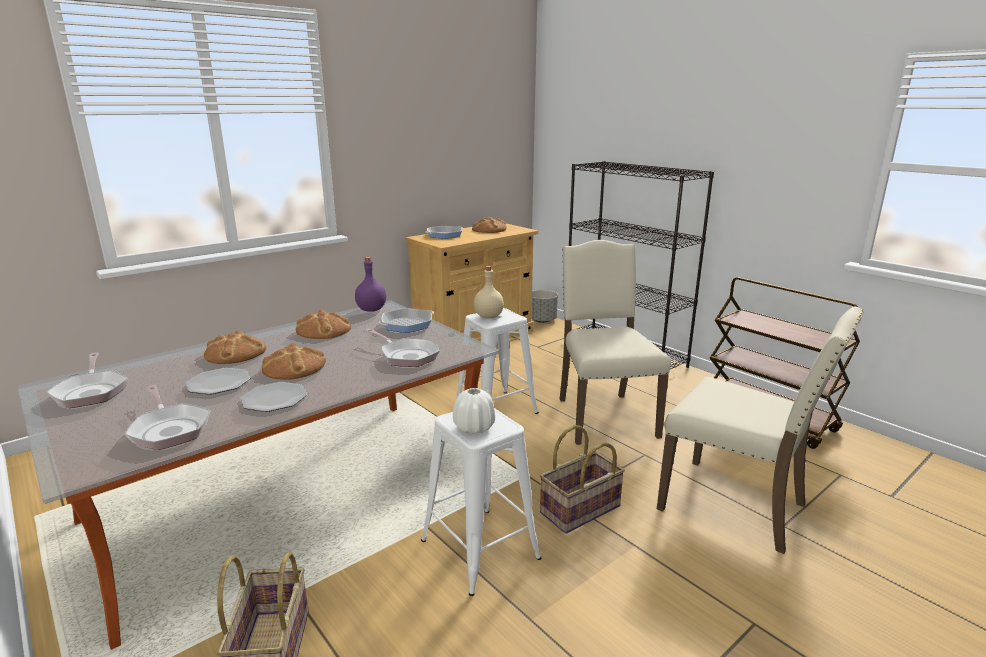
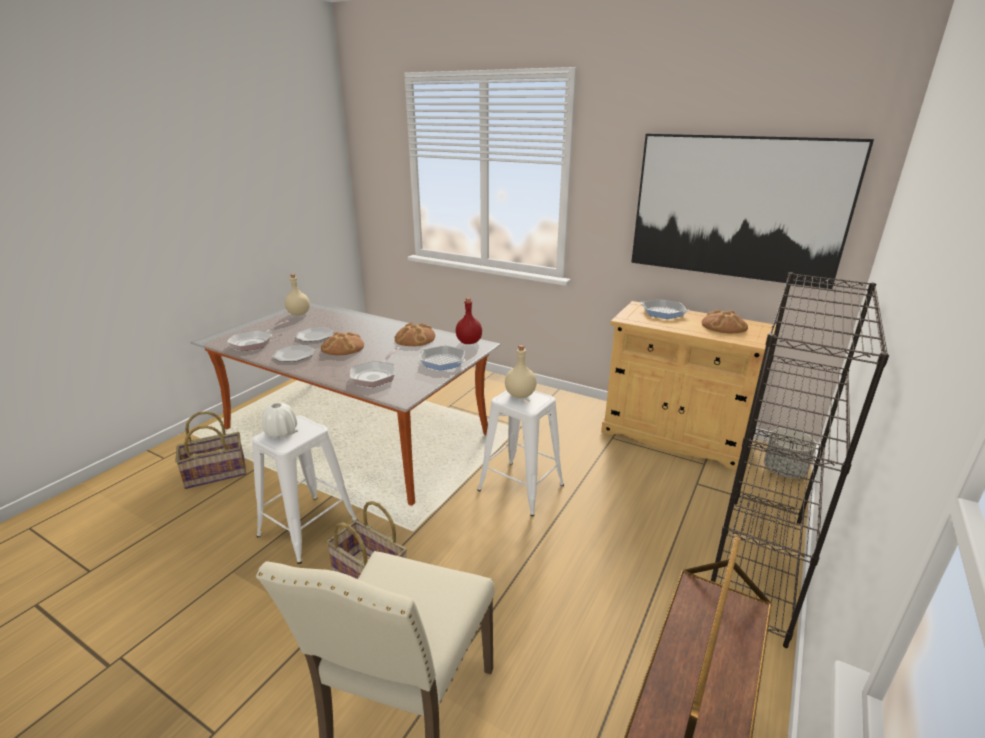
camera: 70 degrees right, 5 degrees up
frying pan [46,352,128,408] -> beige bottle [285,274,310,316]
bread [204,330,266,364] -> none
purple bottle [355,257,386,312] -> red bottle [456,297,482,344]
beige chair [560,240,671,445] -> none
none -> picture [631,134,874,289]

